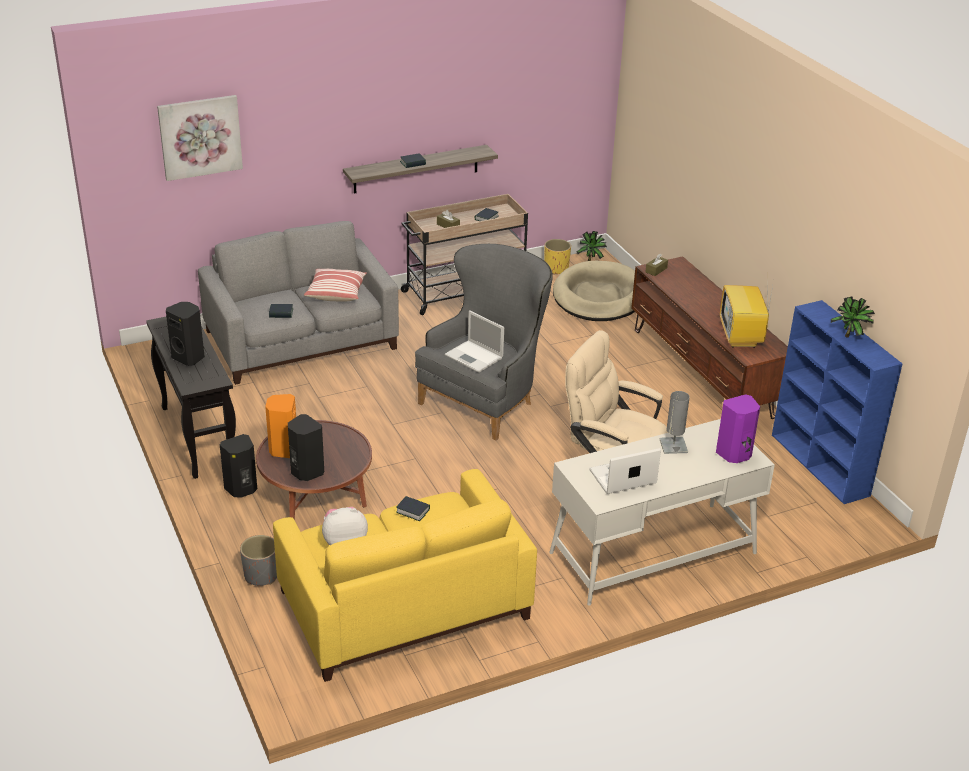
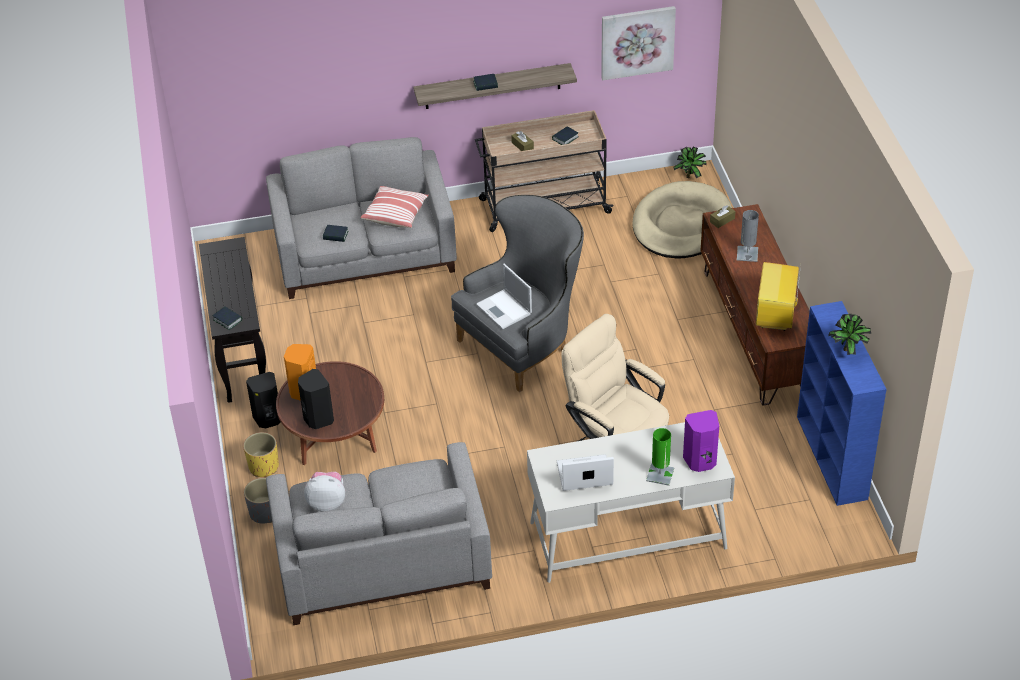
camera: 15 degrees right, 10 degrees up
picture [157,95,243,181] -> picture moved to [601,6,676,80]
black speaker [166,302,205,366] -> none
yellow sofa [273,469,537,682] -> grey sofa [266,442,492,625]
book [396,496,430,521] -> book moved to [212,306,242,330]
yellow planter [544,239,571,275] -> yellow planter moved to [243,432,279,477]
grey table lamp [660,391,690,454] -> grey table lamp moved to [737,210,759,262]
none -> green table lamp [646,428,674,486]

